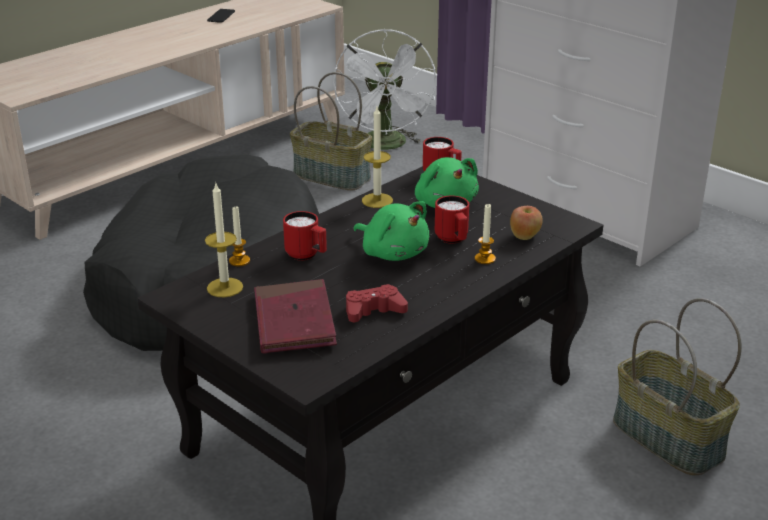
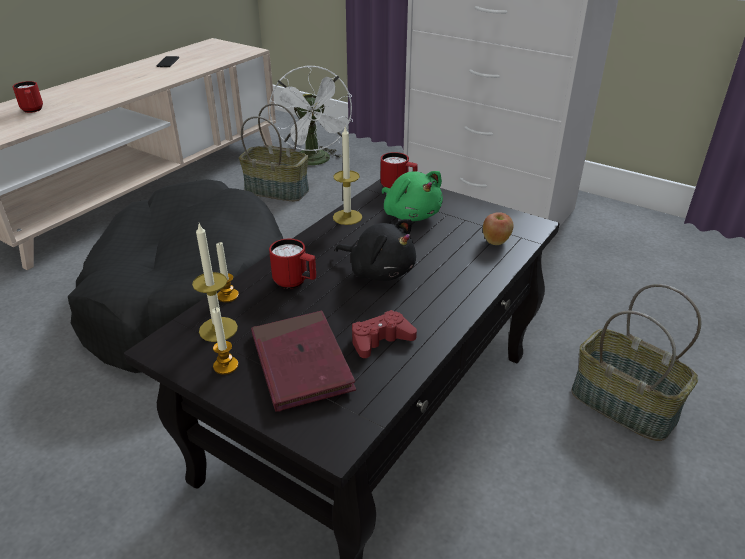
camera: 10 degrees left, 5 degrees up
green plush toy [353,201,429,261] -> black plush toy [335,219,416,281]
red mug [435,196,469,244] -> red mug moved to [13,81,43,113]
candle [475,204,496,264] -> candle moved to [212,308,238,375]

